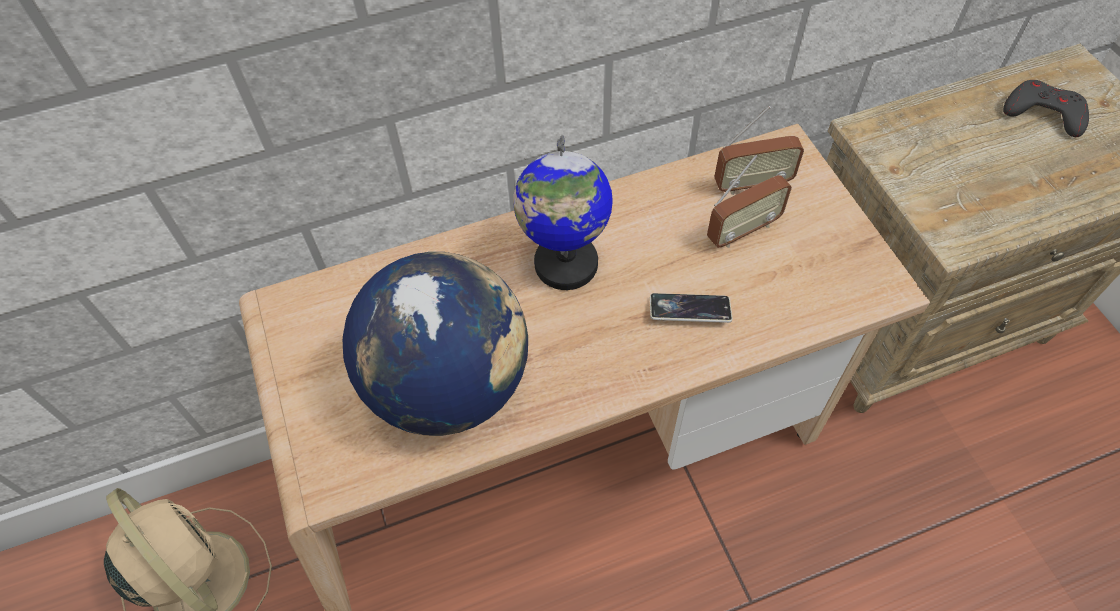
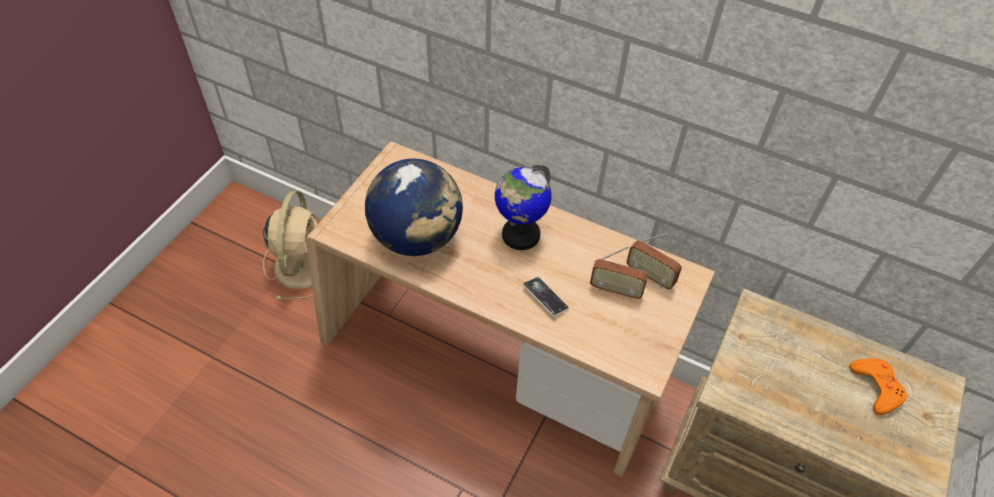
camera: 45 degrees right, 5 degrees down
grey game controller [1003,80,1089,137] -> orange game controller [849,358,907,415]

